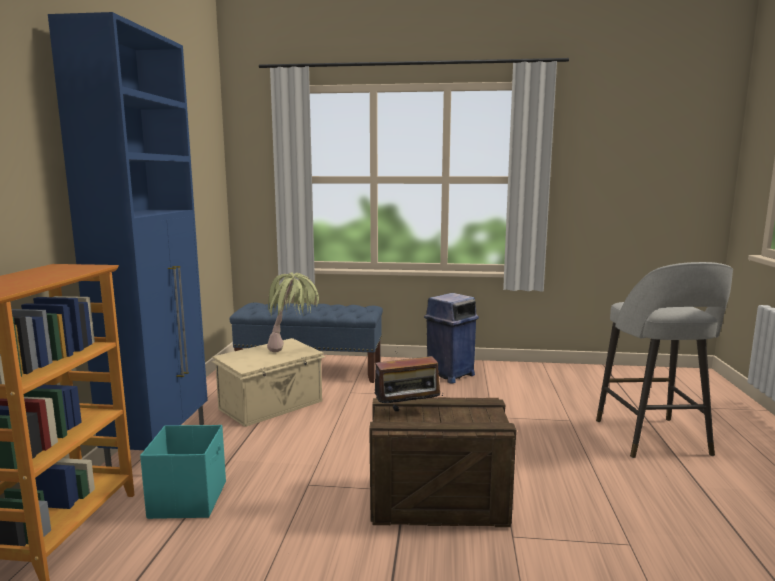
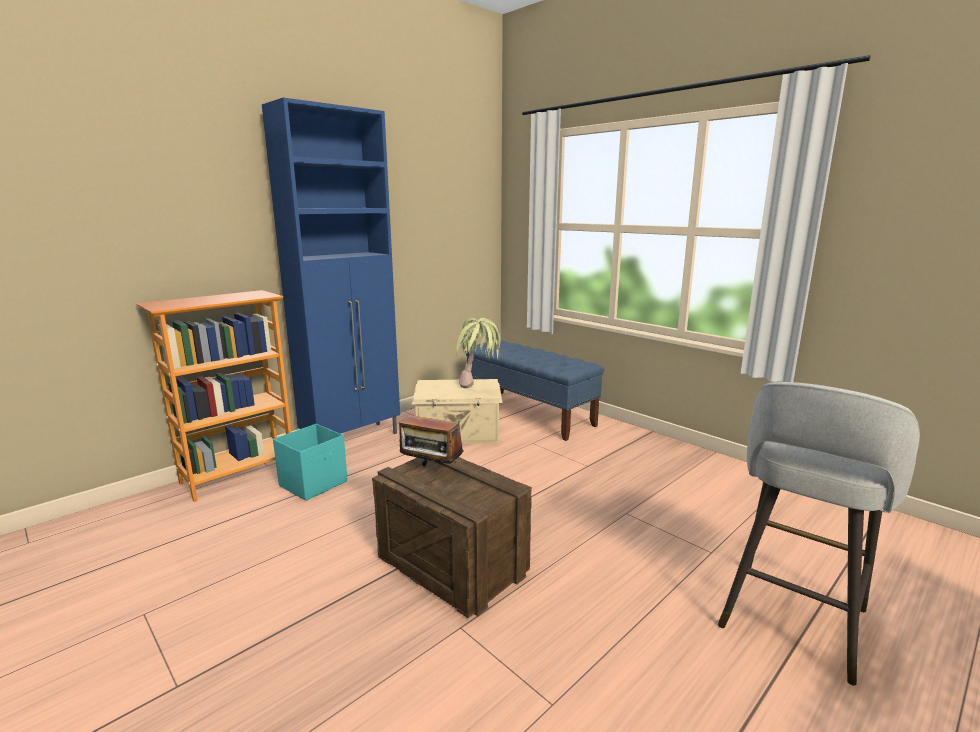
camera: 40 degrees right, 5 degrees up
blue trash can [424,293,479,384] -> none

